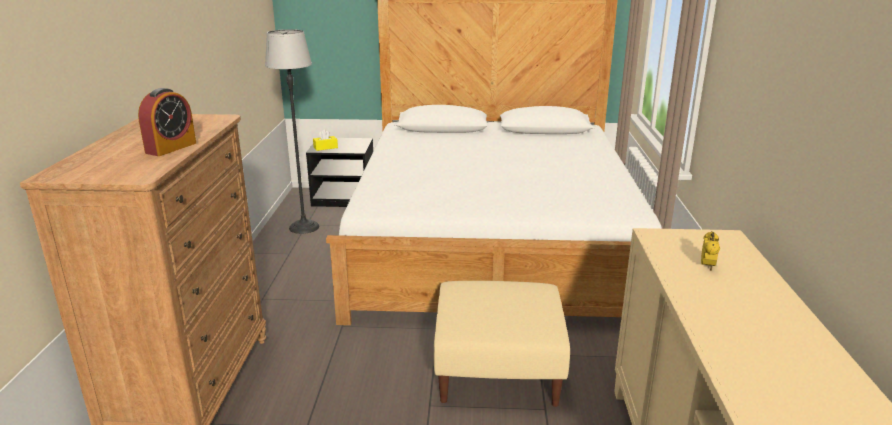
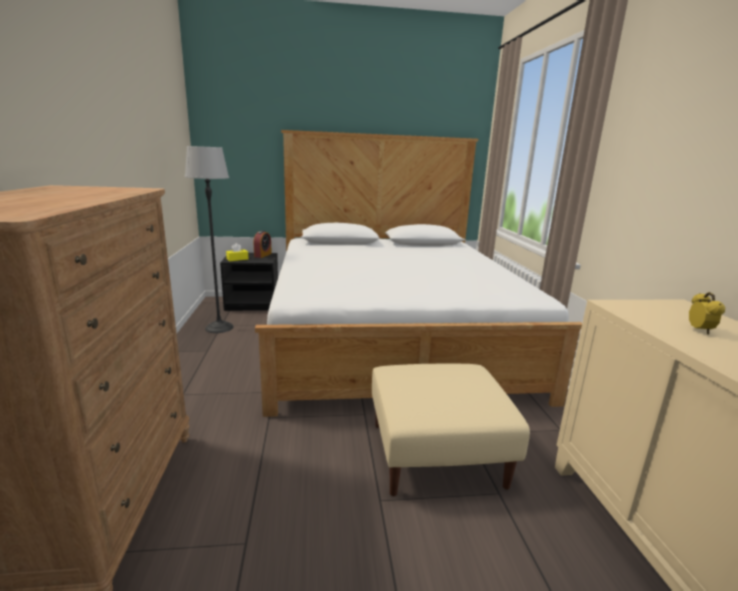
camera: 10 degrees left, 5 degrees down
alarm clock [138,88,196,156] -> alarm clock moved to [254,231,272,258]

